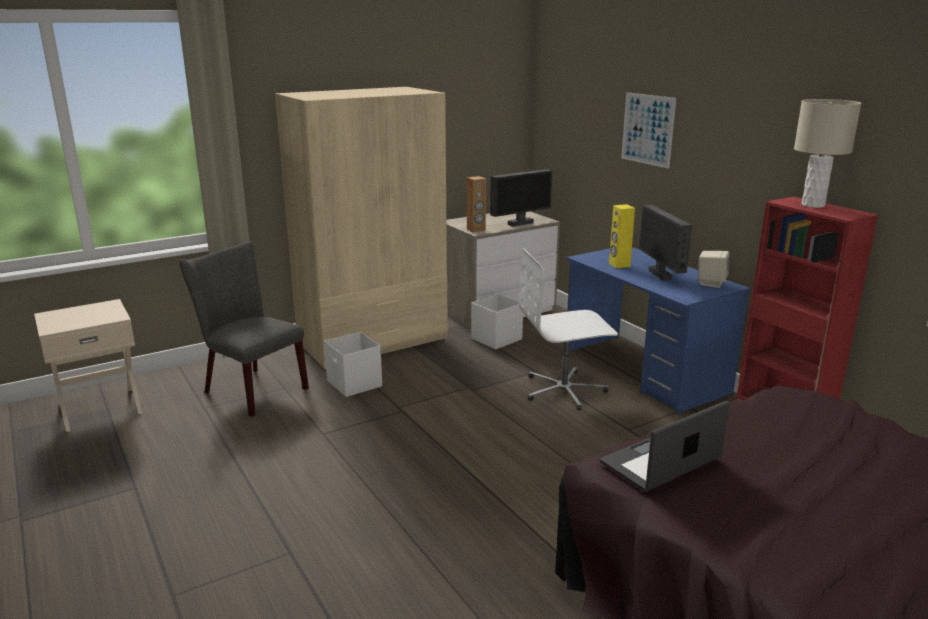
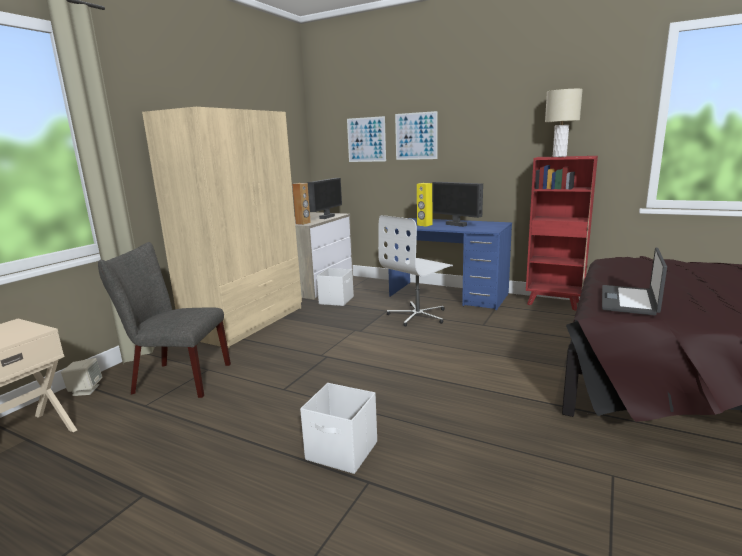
camera: 30 degrees left, 5 degrees down
white storage box [324,332,382,397] -> white storage box moved to [300,383,377,474]
beige speaker [698,251,730,288] -> beige speaker moved to [61,358,102,396]
none -> picture [347,116,386,162]

